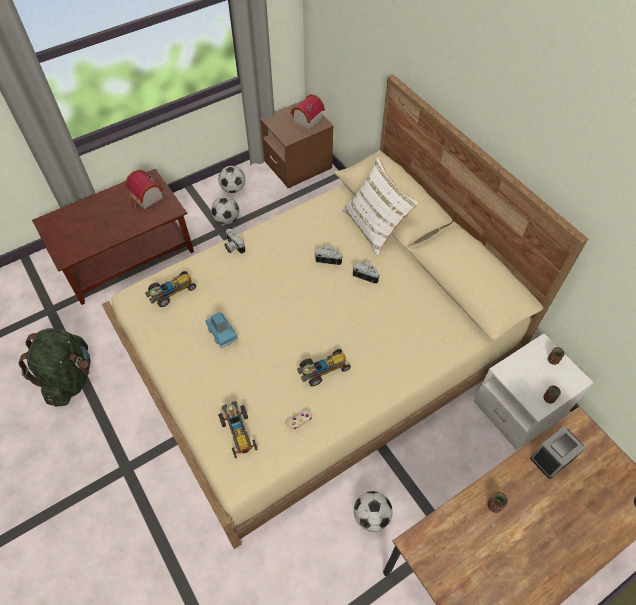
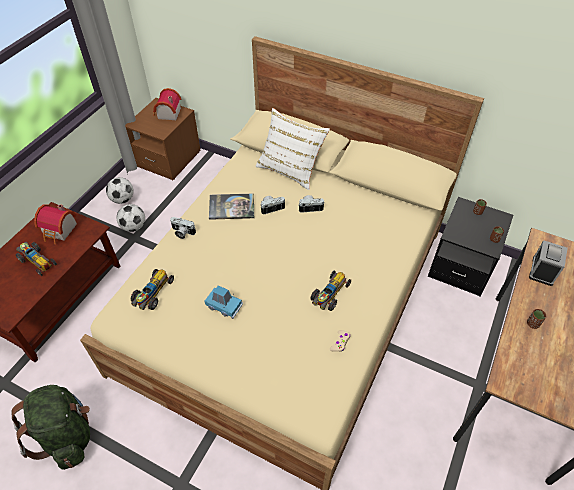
camera: 30 degrees left, 5 degrees down
toy car [218,401,258,458] -> toy car moved to [16,242,57,276]
football [354,491,393,532] -> none
white nightstand [473,333,594,450] -> black nightstand [428,197,513,296]
none -> book [209,193,254,220]

